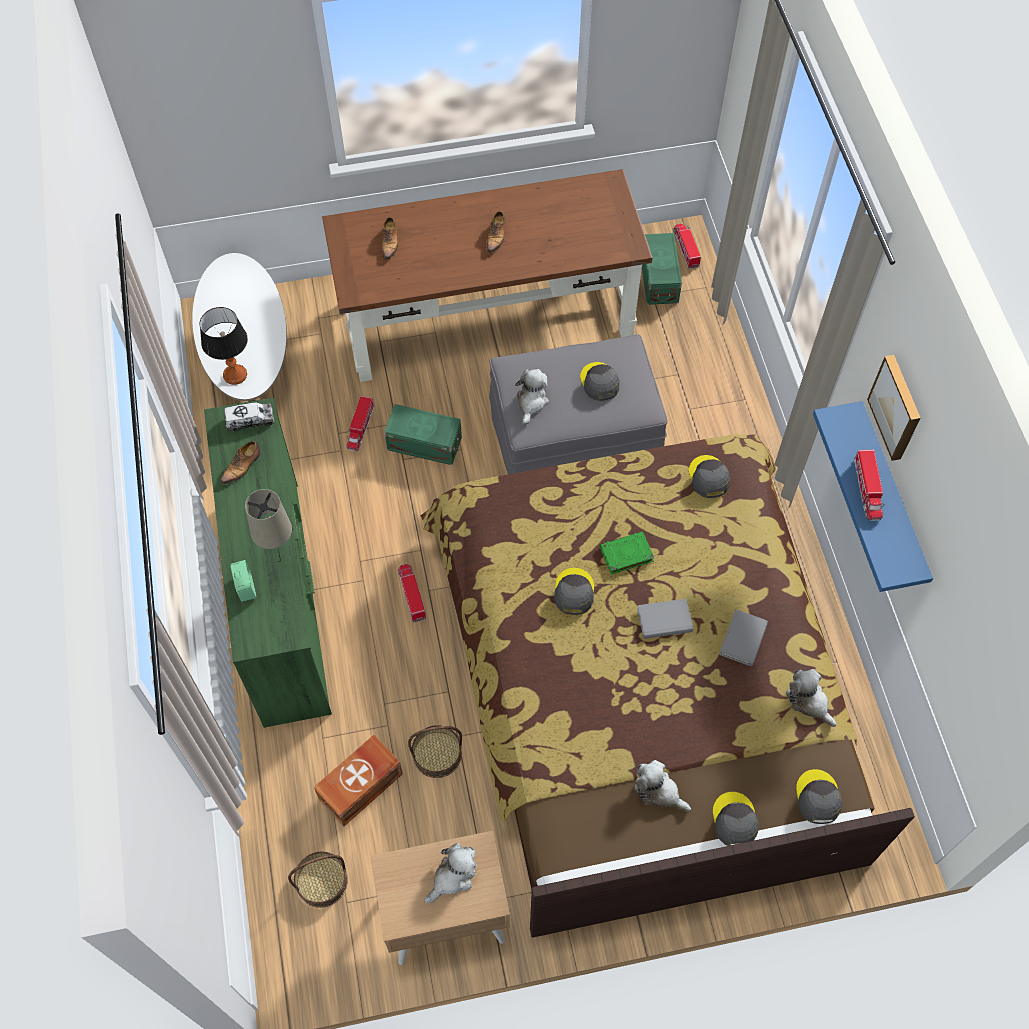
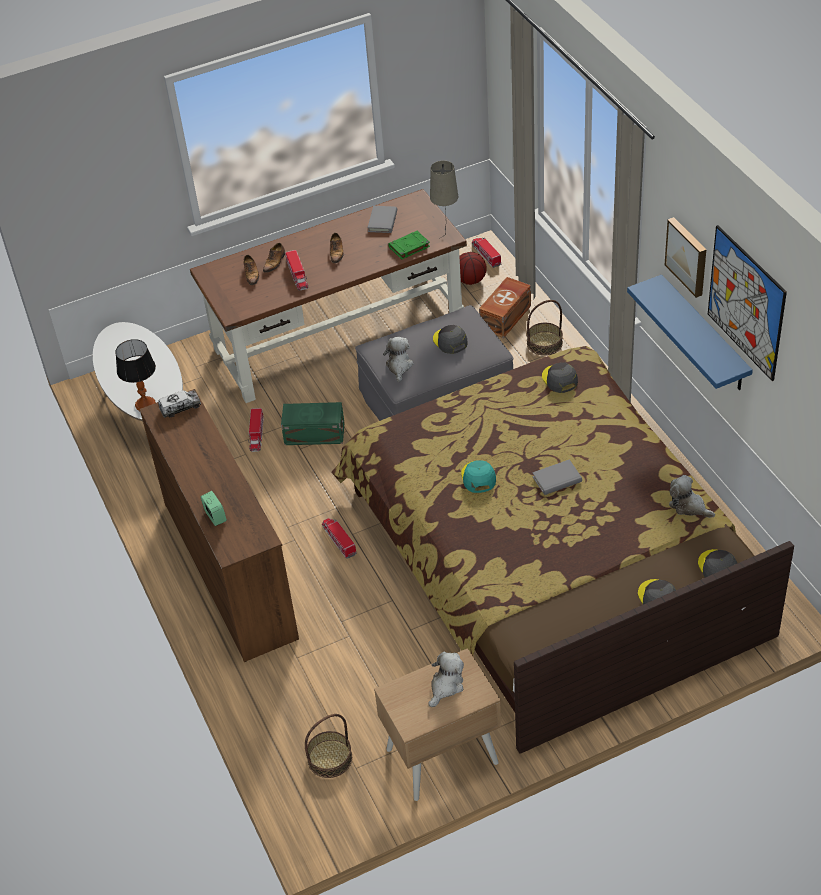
camera: 10 degrees left, 15 degrees down
green dresser [204,398,332,728] -> brown dresser [140,389,299,662]
shoe [220,441,261,484] -> shoe moved to [263,243,285,273]
beige table lamp [245,489,292,562] -> beige table lamp moved to [430,161,458,237]
brown storage box [314,735,403,826] -> brown storage box moved to [479,277,531,338]
basket [408,725,462,778] -> basket moved to [527,300,563,356]
grey cap [554,568,594,615] -> turquoise cap [461,460,496,493]
green book [600,531,654,574] -> green book moved to [388,231,430,260]
plush toy [634,760,691,812] -> none
green storage box [642,233,682,305] -> basketball [459,252,487,285]
grey book [719,609,768,666] -> grey book moved to [368,206,397,233]
toy truck [854,449,885,521] -> toy truck moved to [285,250,308,290]
none -> picture [708,225,787,381]

